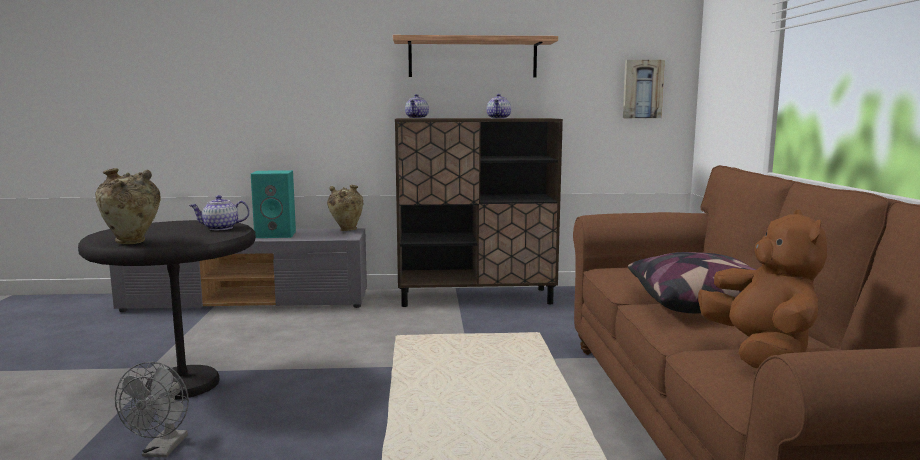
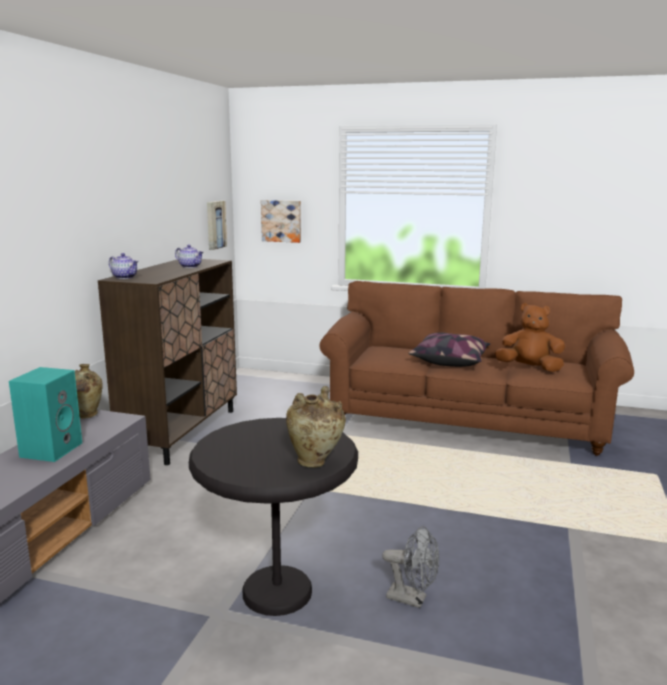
camera: 70 degrees left, 5 degrees up
teapot [189,195,250,230] -> none
shelf [393,35,558,77] -> none
none -> picture [261,200,301,243]

